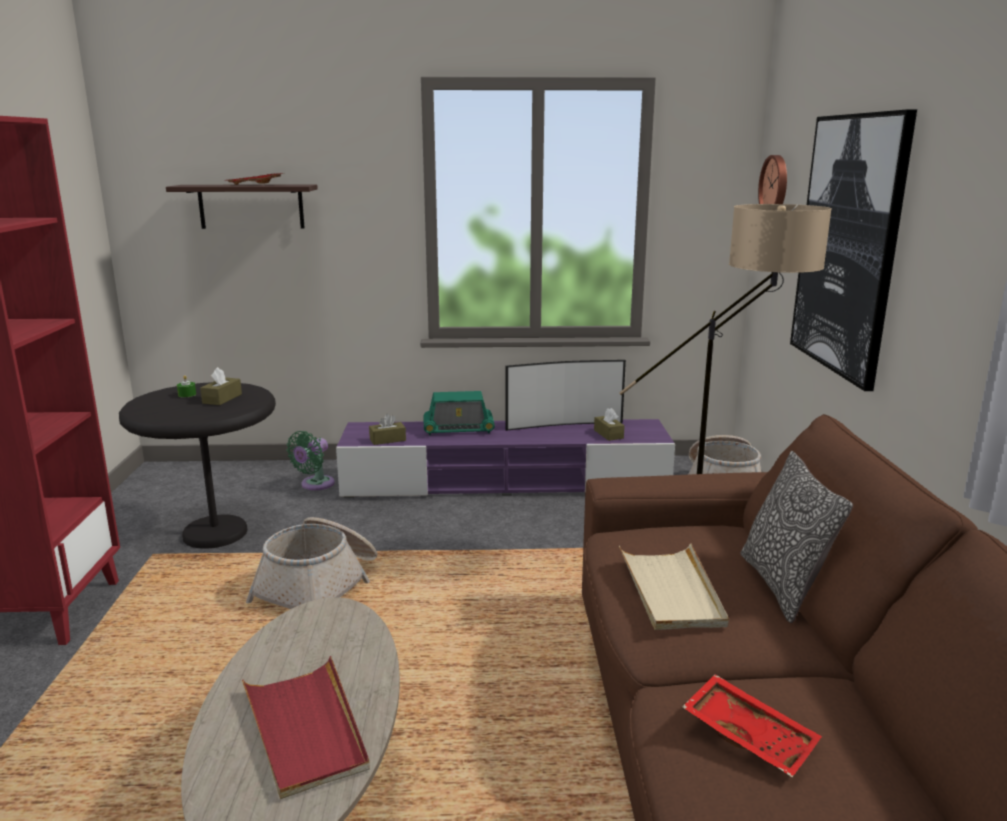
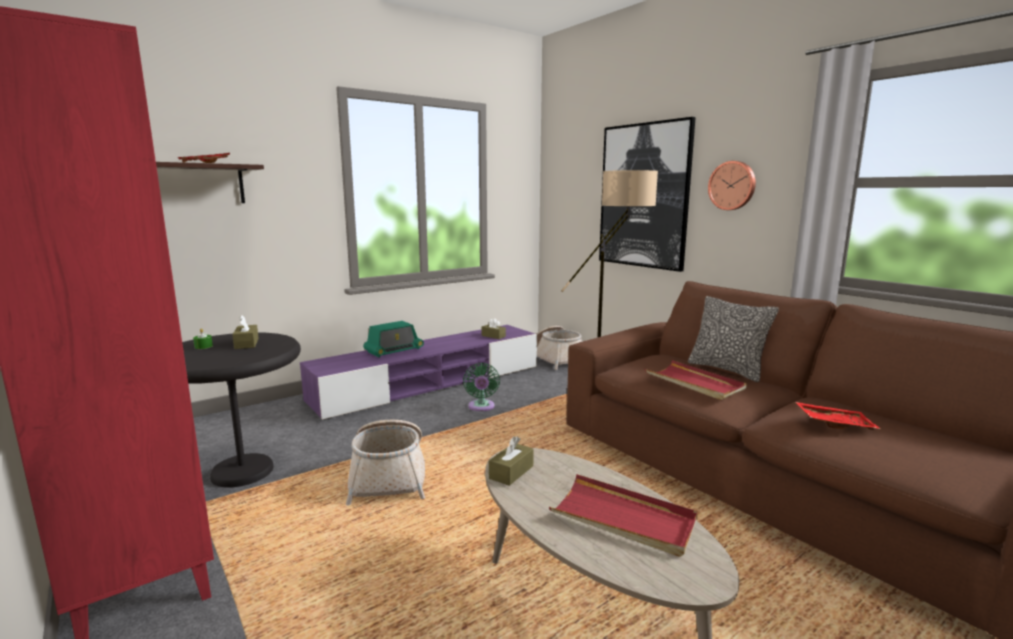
camera: 35 degrees left, 5 degrees down
green fan [286,431,335,490] -> green fan moved to [463,363,500,411]
brown tissue box [369,414,406,445] -> brown tissue box moved to [489,436,534,486]
television [506,360,626,431] -> none
beige tray [619,544,729,630] -> red tray [645,360,747,400]
wall clock [758,155,787,204] -> wall clock moved to [708,161,756,210]

